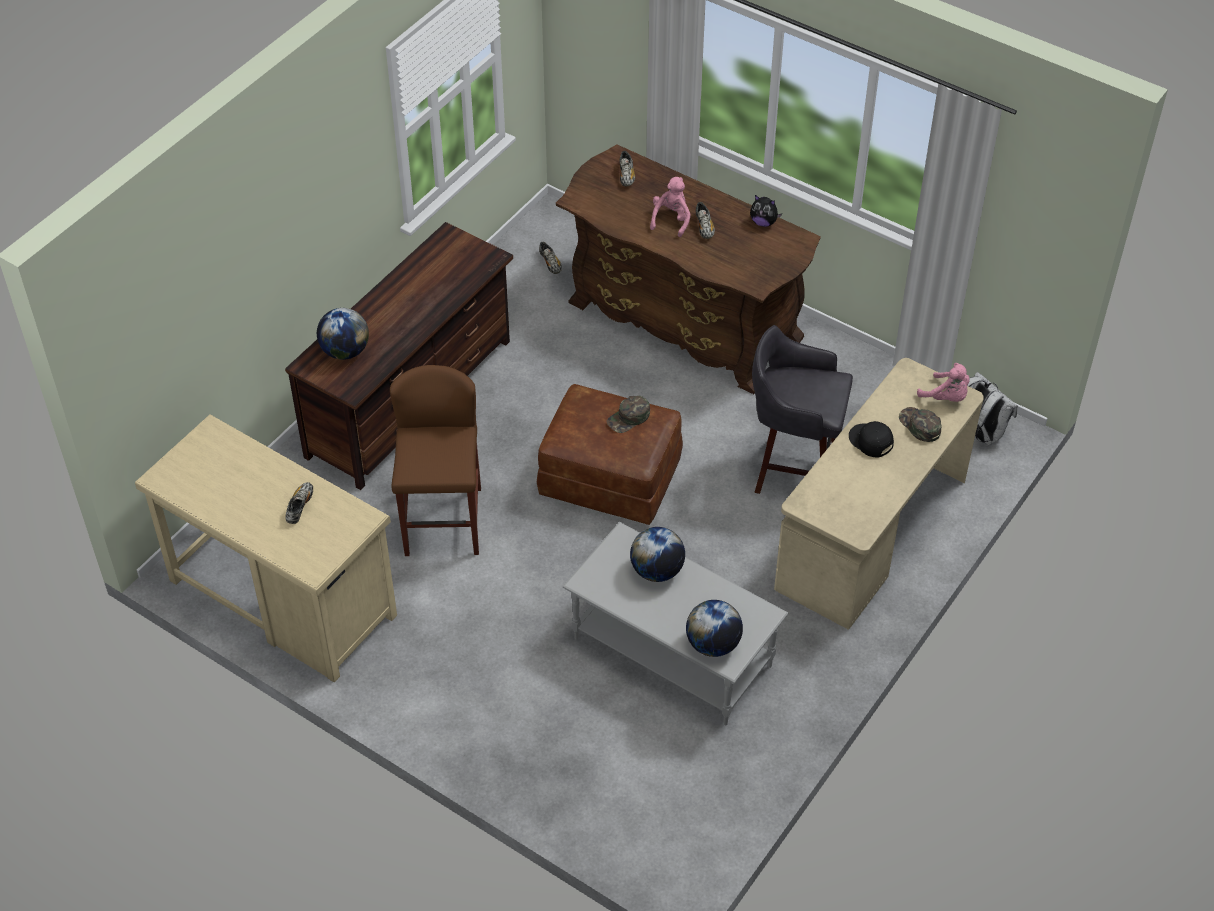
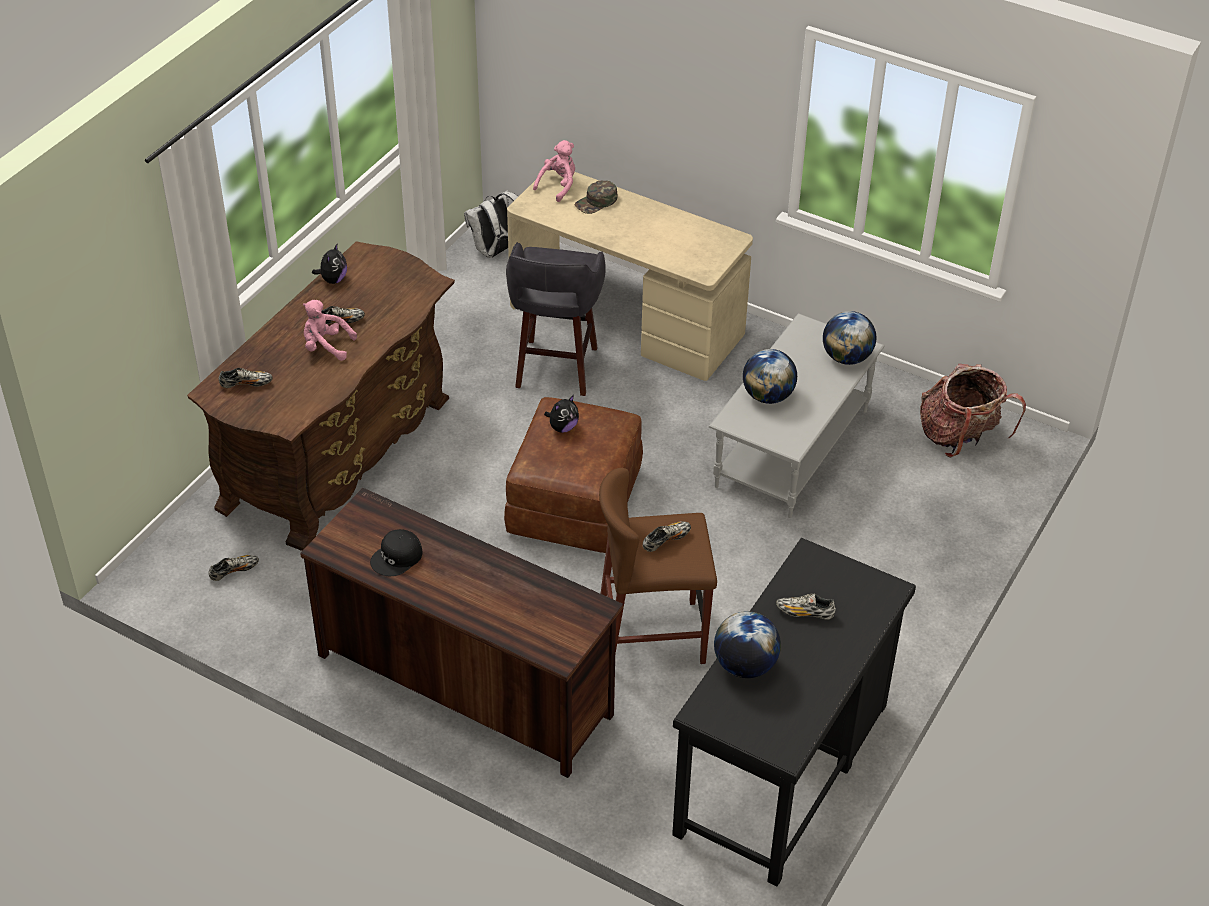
camera: 95 degrees left, 5 degrees down
beige desk [135,415,397,682] -> black desk [672,538,916,886]
globe [317,308,369,360] -> globe moved to [714,611,781,678]
green cap [606,396,650,433] -> plush toy [544,395,579,433]
black cap [849,421,894,458] -> black cap moved to [370,529,422,576]
none -> shoe [643,521,691,552]
none -> backpack [920,364,1026,458]

